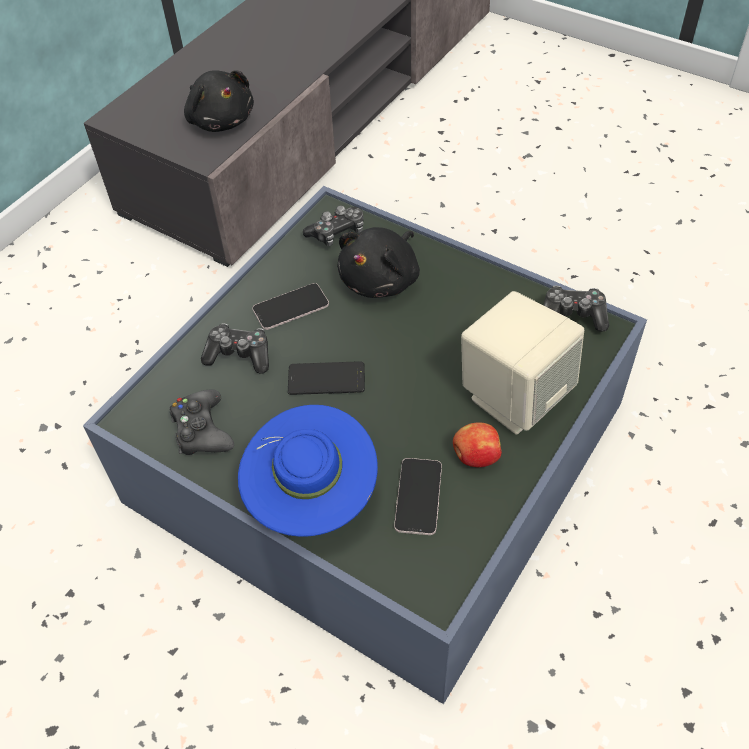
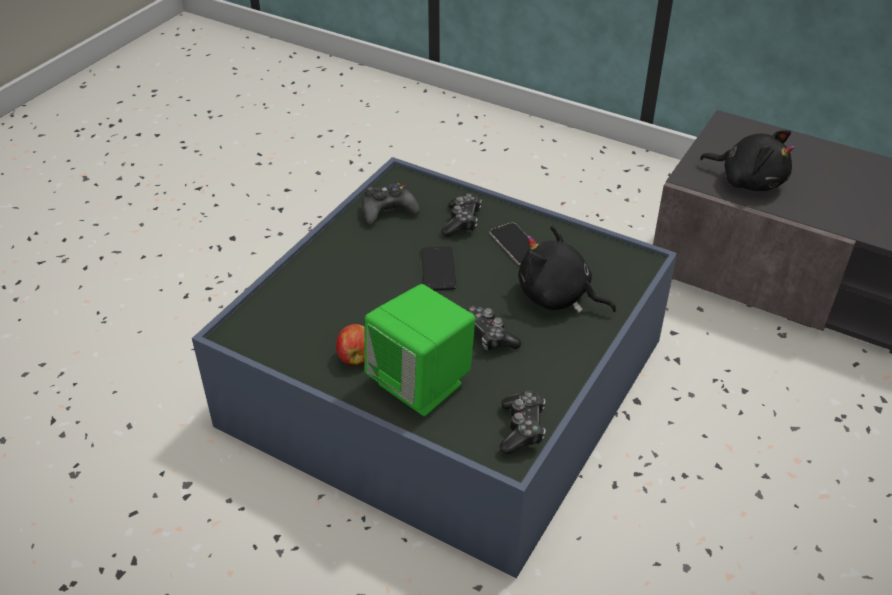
camera: 85 degrees right, 10 degrees down
black plush toy [184,70,254,132] -> black plush toy turned 105 degrees counterclockwise [700,130,795,191]
blue hat [238,405,378,537] -> none
game controller [303,205,364,246] -> game controller moved to [466,306,522,351]
phone [394,458,442,535] -> none
beige speaker [461,291,584,435] -> green speaker [365,284,476,416]

